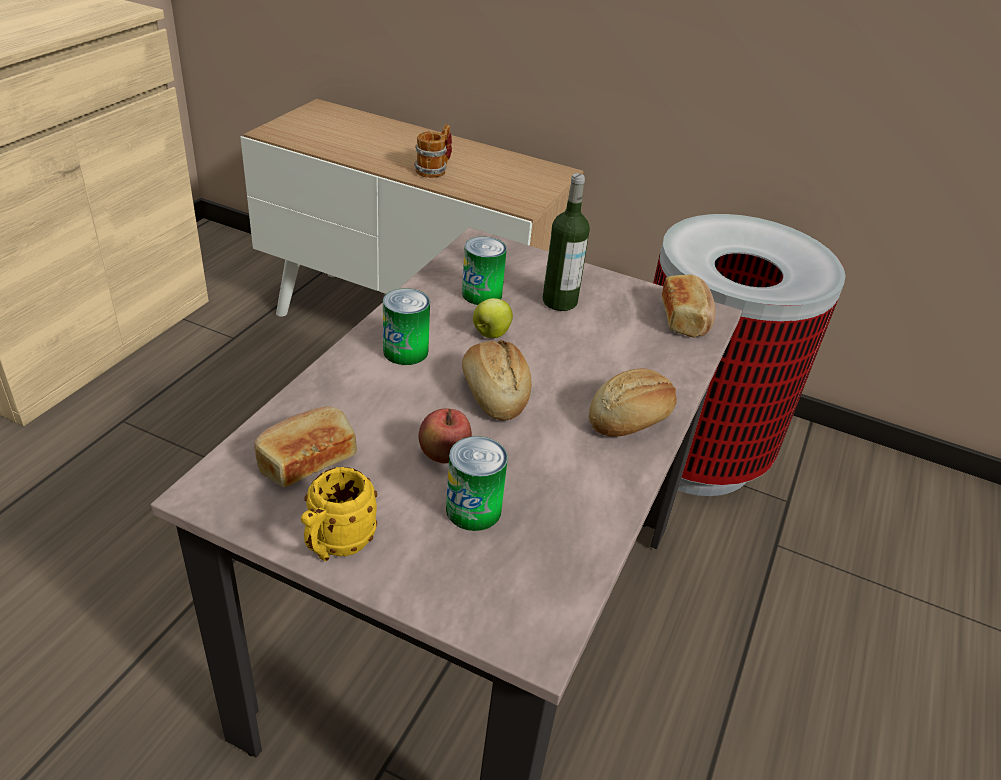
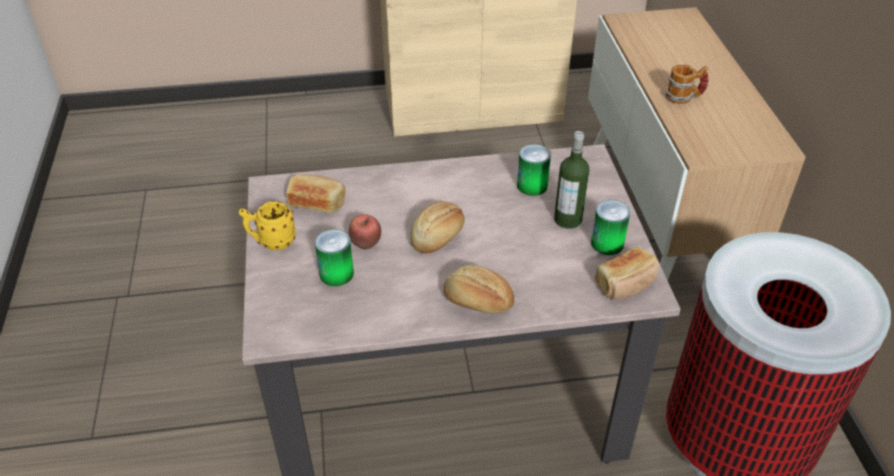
camera: 60 degrees right, 5 degrees up
can [383,288,430,365] -> can moved to [591,200,630,255]
apple [473,298,513,338] -> none

